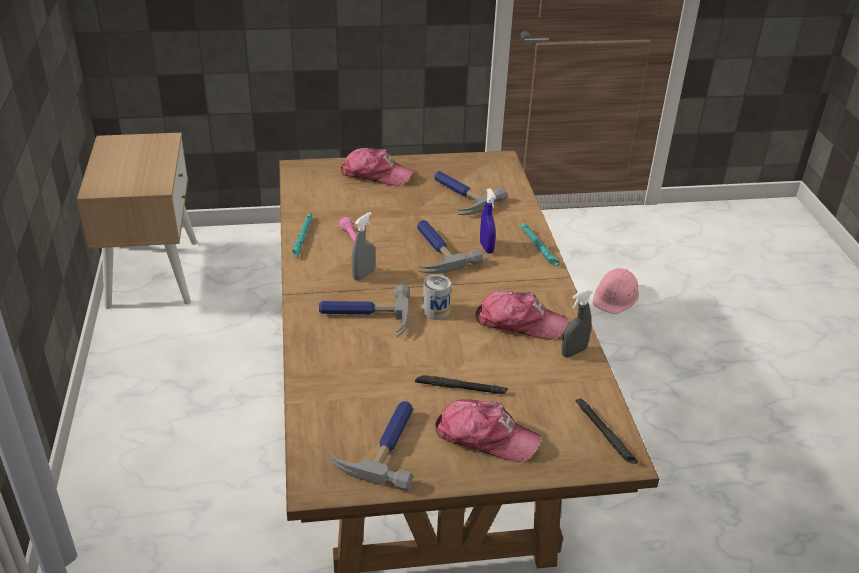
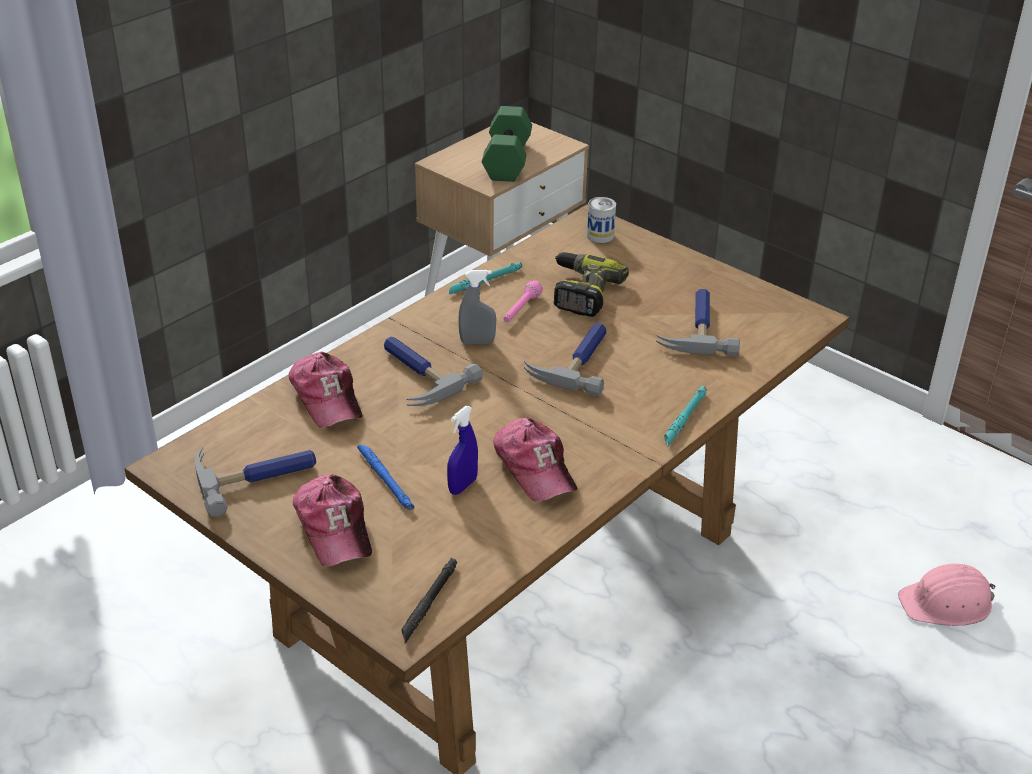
camera: 50 degrees right, 0 degrees up
cap [341,148,414,186] -> cap moved to [289,352,363,428]
black flashlight [415,375,508,394] -> blue flashlight [357,445,415,510]
can [423,275,451,320] -> can moved to [587,197,616,243]
blue spray bottle [480,188,496,253] -> blue spray bottle moved to [447,406,478,495]
grey spray bottle [561,289,592,357] -> none
none -> green dumbbell [482,106,532,182]
none -> power drill [553,252,629,317]

